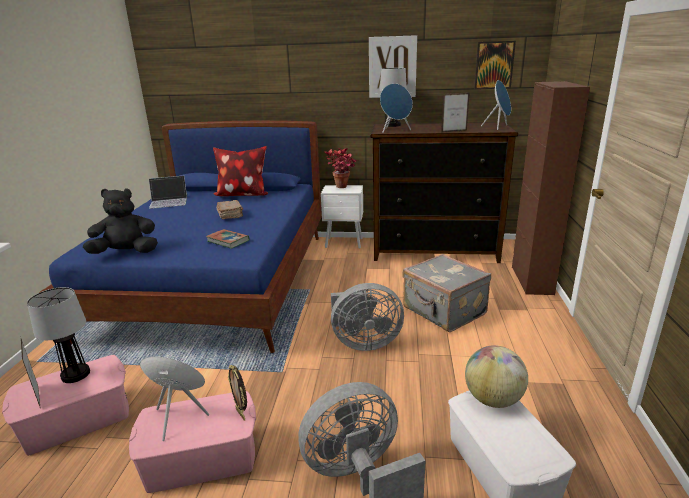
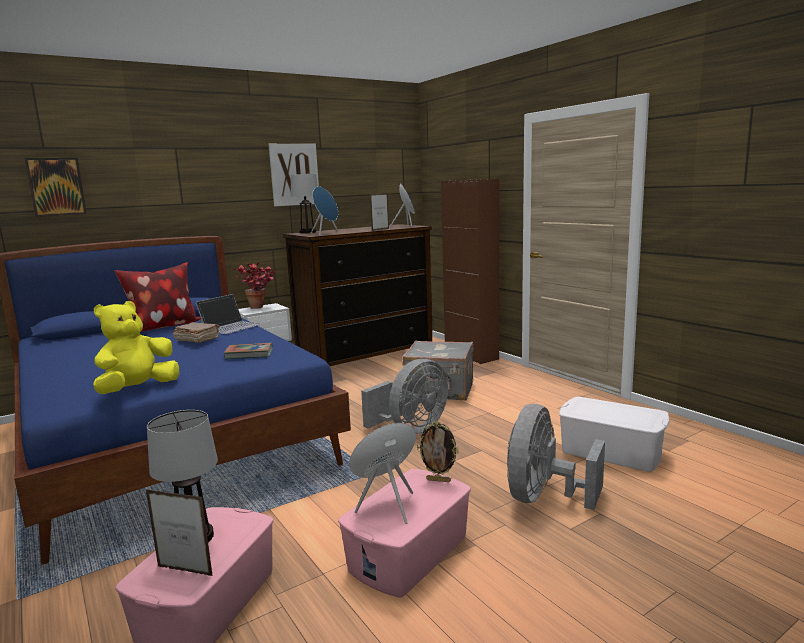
camera: 40 degrees left, 10 degrees down
black plush toy [83,188,158,254] -> yellow plush toy [93,301,179,394]
laptop [149,176,187,209] -> laptop moved to [195,294,261,334]
globe [465,345,528,408] -> none
picture [474,41,516,89] -> picture moved to [24,158,87,217]

